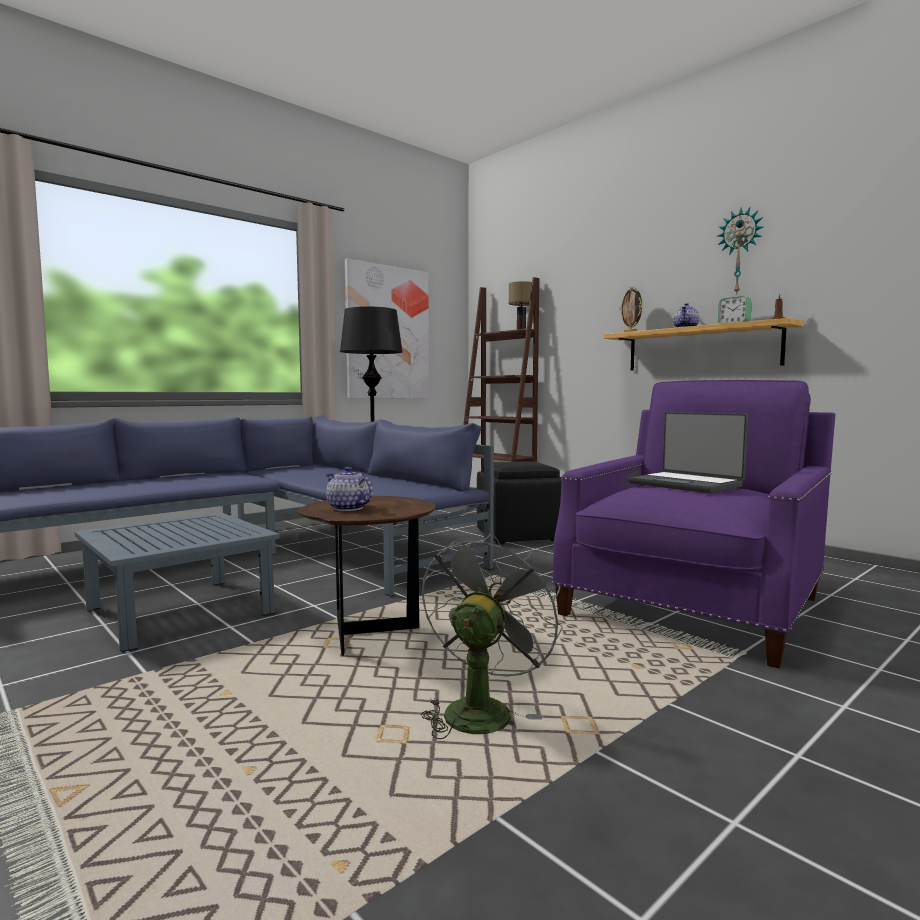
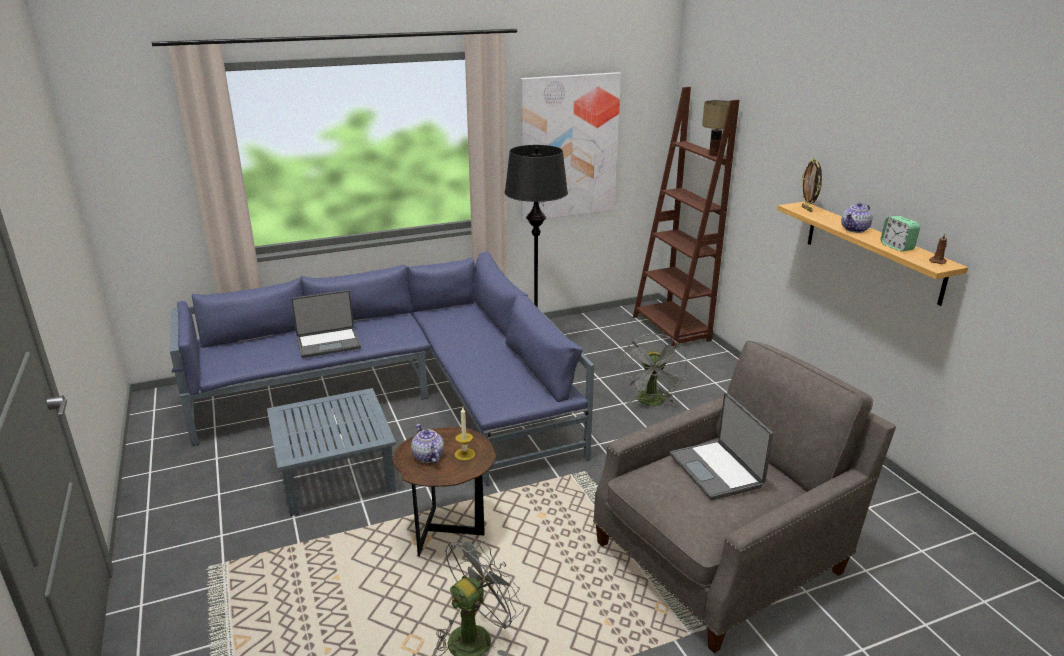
camera: 20 degrees right, 20 degrees up
black ottoman [477,461,561,545] -> grey fan [621,333,687,406]
purple armchair [552,380,836,668] -> grey armchair [593,341,896,653]
wall clock [718,207,763,295] -> none
none -> laptop [291,290,361,358]
none -> candle [455,407,475,461]

